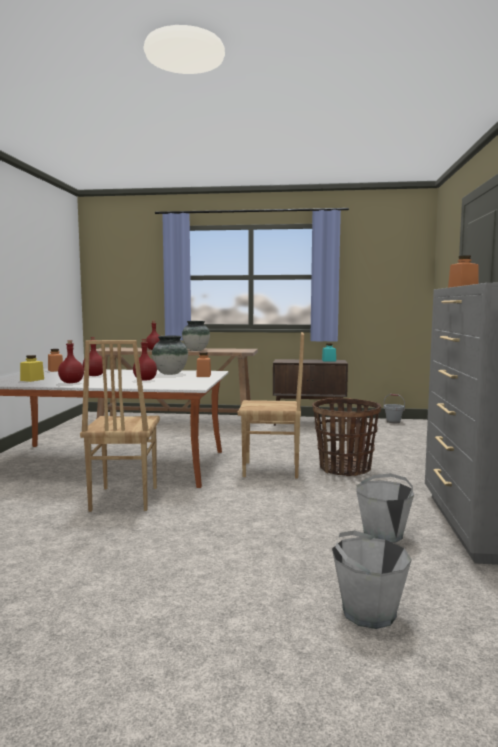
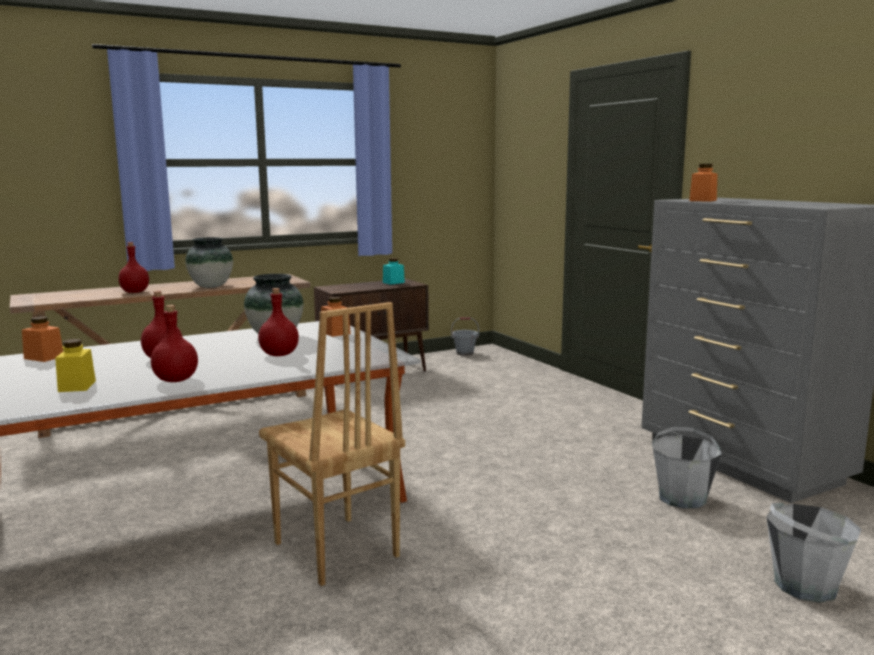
camera: 35 degrees left, 5 degrees up
brown chair [238,332,304,479] -> none
basket [312,398,381,476] -> none

